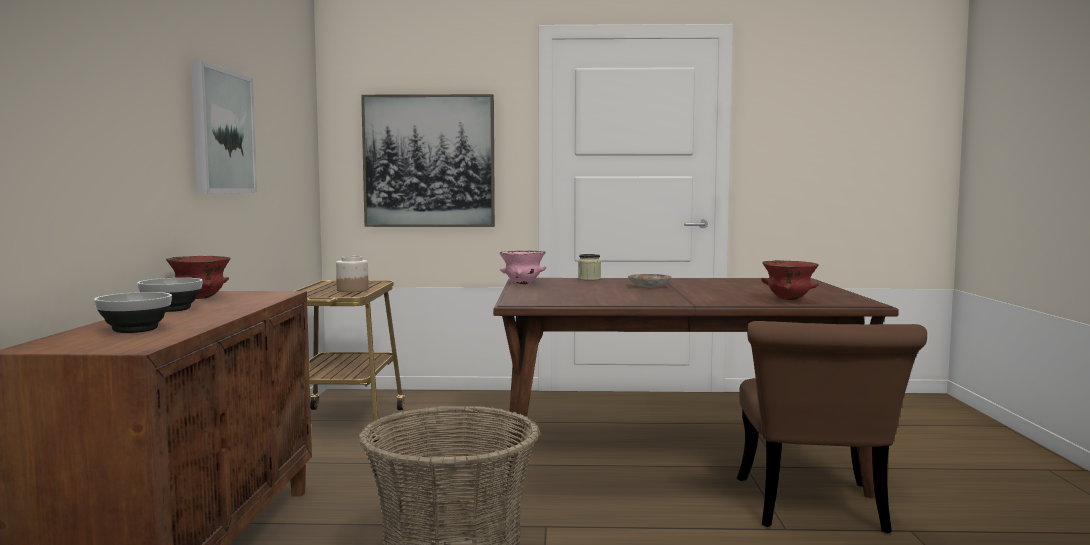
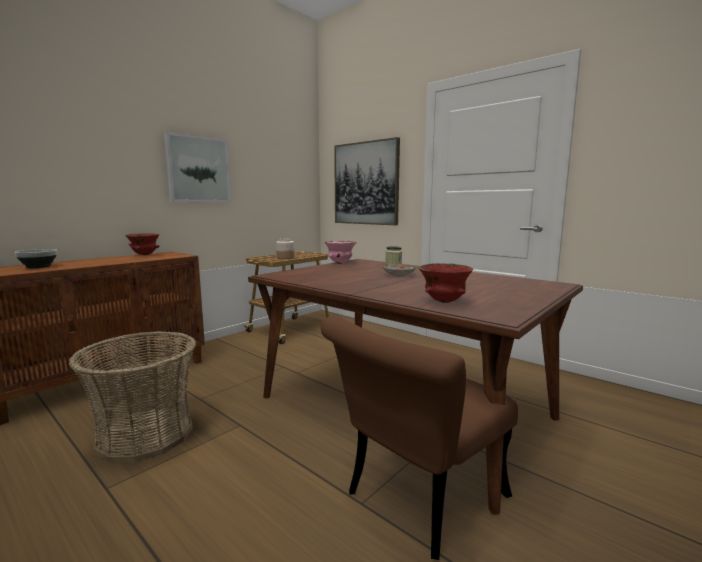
camera: 40 degrees right, 5 degrees up
bowl [137,278,203,312] -> none

